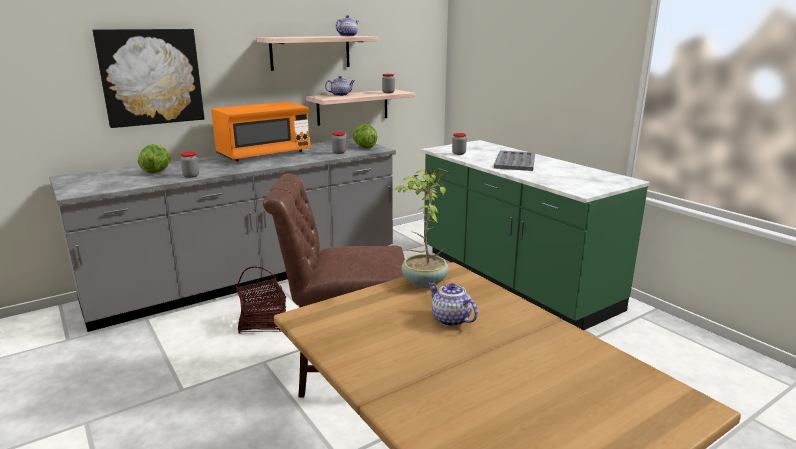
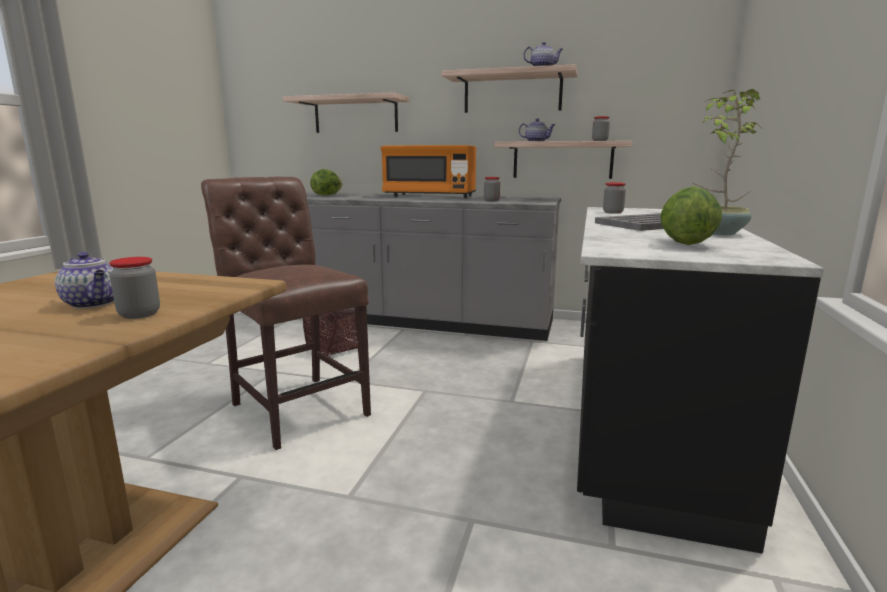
camera: 50 degrees right, 5 degrees down
picture [92,29,204,128] -> shelf [283,92,409,133]
jar [180,152,199,178] -> jar moved to [109,257,160,319]
lettuce [353,124,377,148] -> lettuce moved to [660,186,722,245]
potted plant [395,169,449,288] -> potted plant moved to [692,89,761,235]
green counter [421,140,650,330] -> black counter [577,207,824,554]
teapot [428,282,478,327] -> teapot turned 120 degrees clockwise [55,252,114,308]

